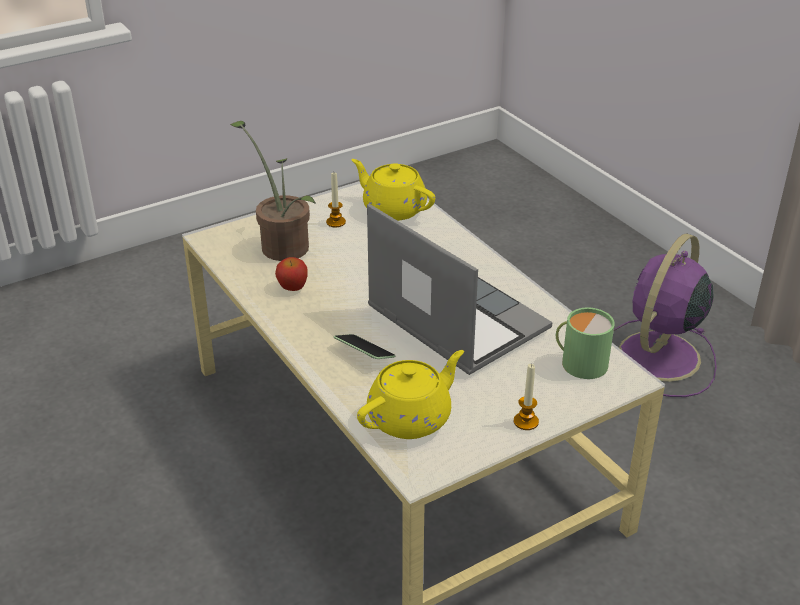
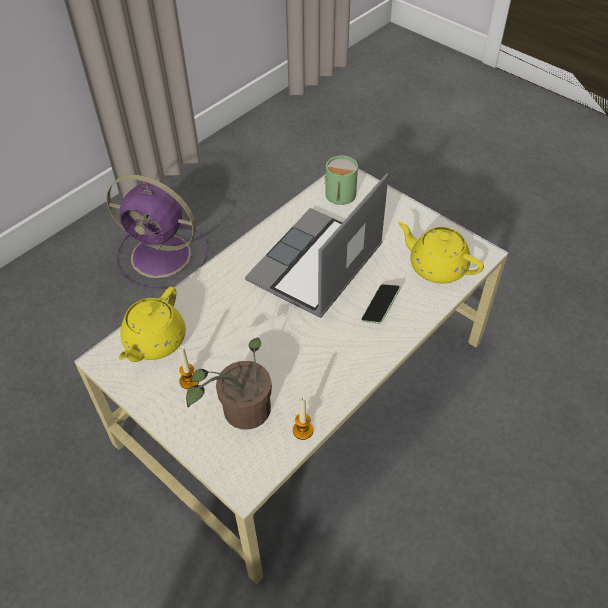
camera: 105 degrees left, 15 degrees up
apple [275,257,308,291] -> none
candle [514,363,539,430] -> candle moved to [293,397,314,440]

